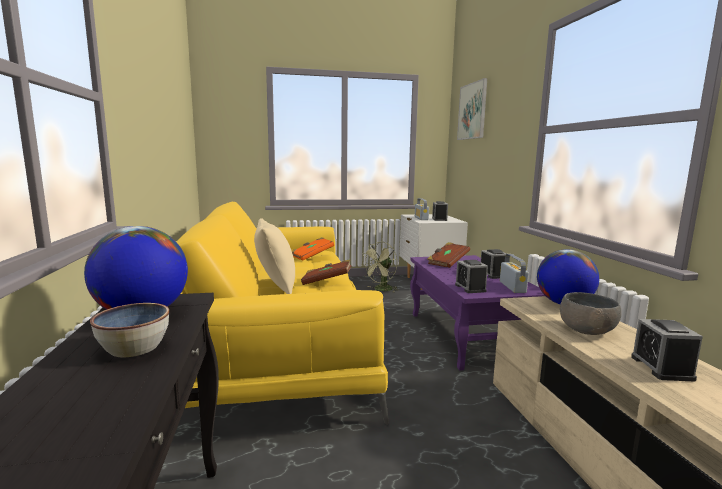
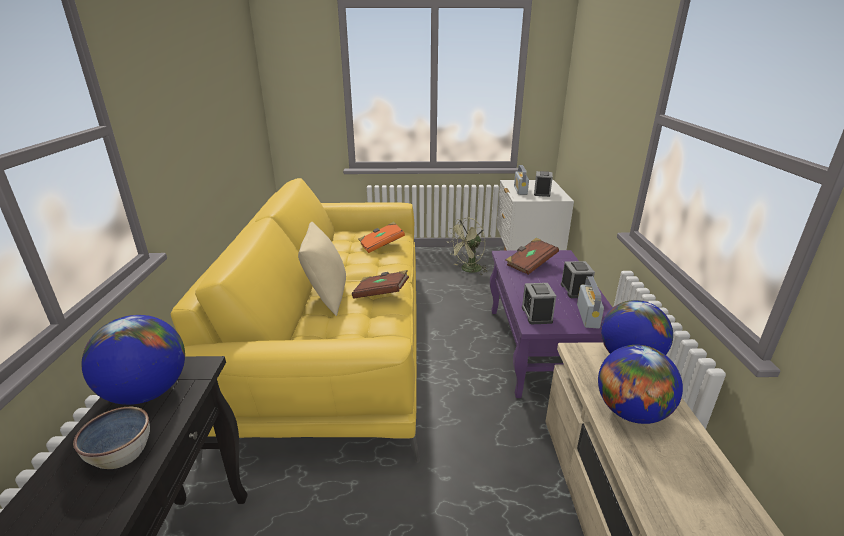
camera: 10 degrees right, 15 degrees up
picture [457,78,487,140] -> none
grey bowl [560,292,622,335] -> globe [598,345,683,424]
alarm clock [631,319,703,382] -> none

